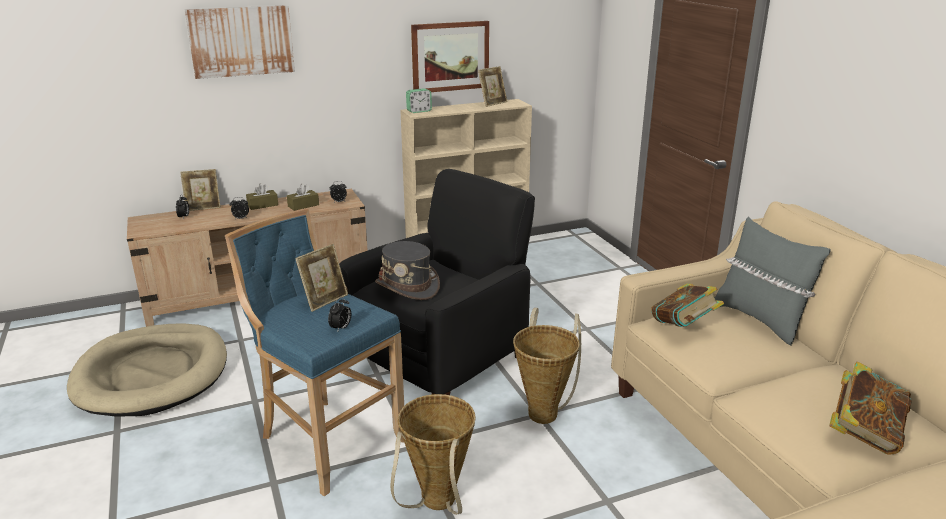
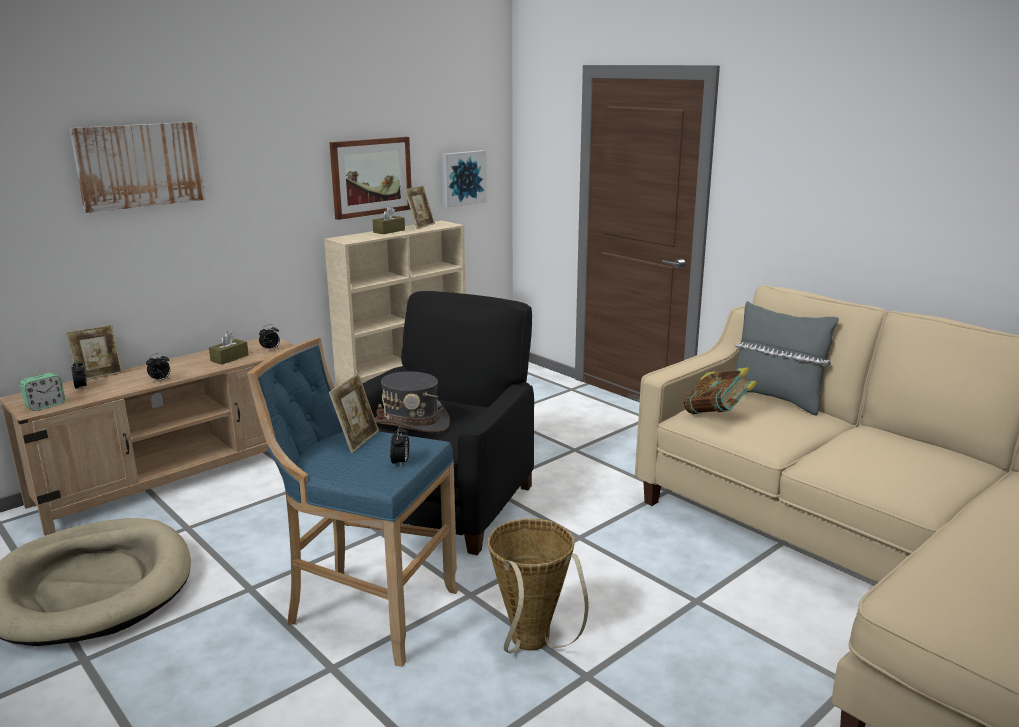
camera: 20 degrees left, 5 degrees down
brown tissue box [246,183,278,210] -> brown tissue box moved to [372,206,405,234]
alarm clock [406,88,432,113] -> alarm clock moved to [20,373,65,411]
basket [513,308,581,424] -> none
book [829,361,912,455] -> none
none -> picture [442,150,487,208]

